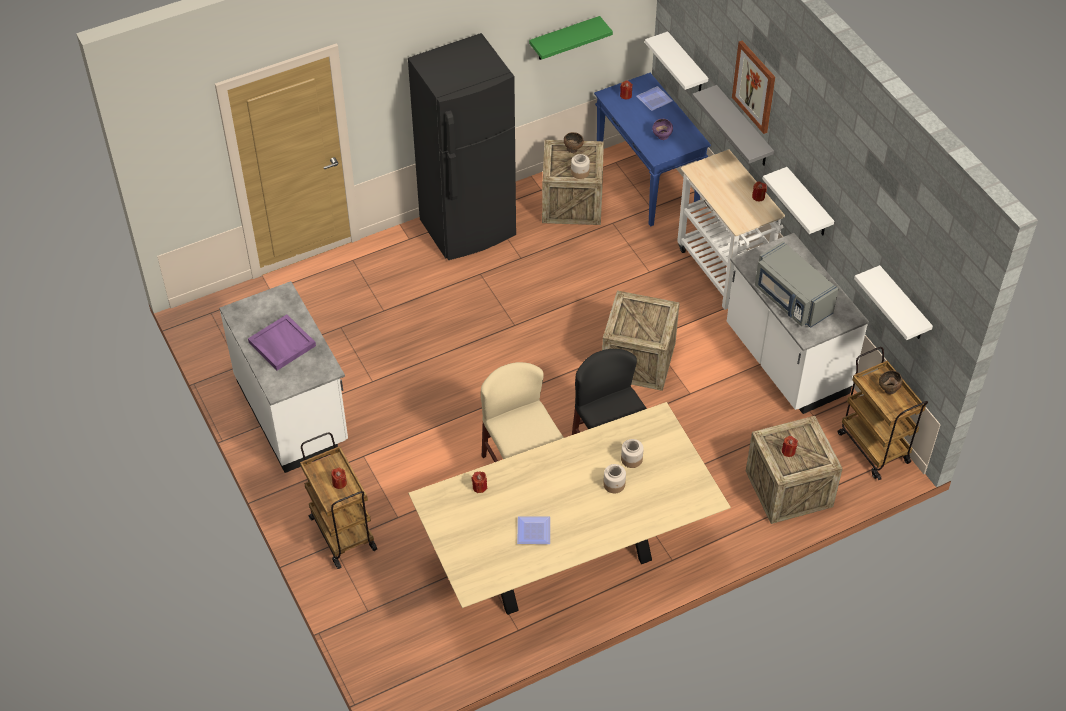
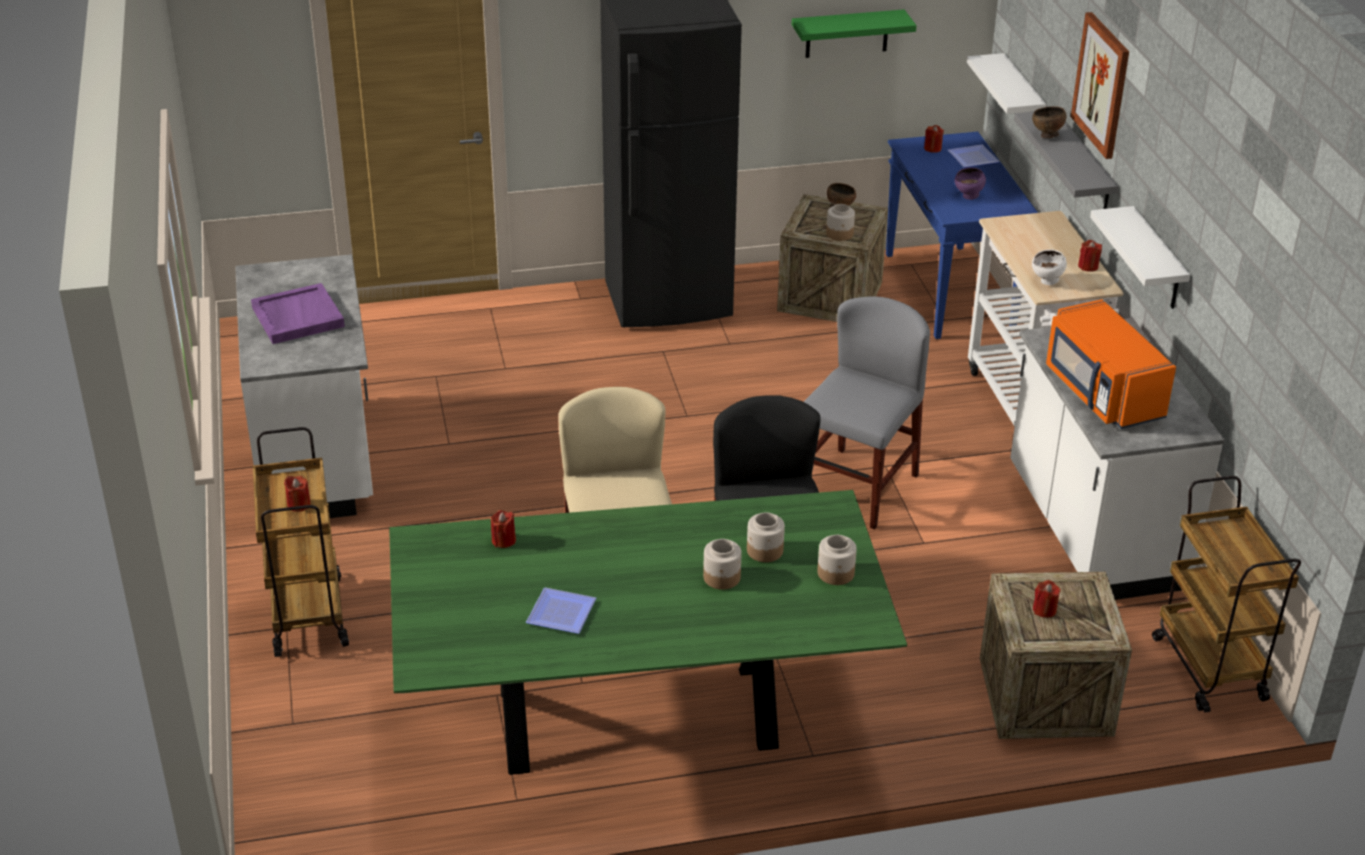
camera: 15 degrees right, 15 degrees down
beige dining table [408,402,731,615] -> green dining table [389,490,907,775]
crate [602,290,680,391] -> grey chair [804,296,930,530]
grey microwave [755,241,838,328] -> orange microwave [1046,299,1176,429]
white shelf [854,265,933,340] -> none
brown bowl [879,370,903,394] -> brown bowl moved to [1032,106,1067,138]
none -> jar [817,535,857,585]
none -> white bowl [1032,249,1067,285]

